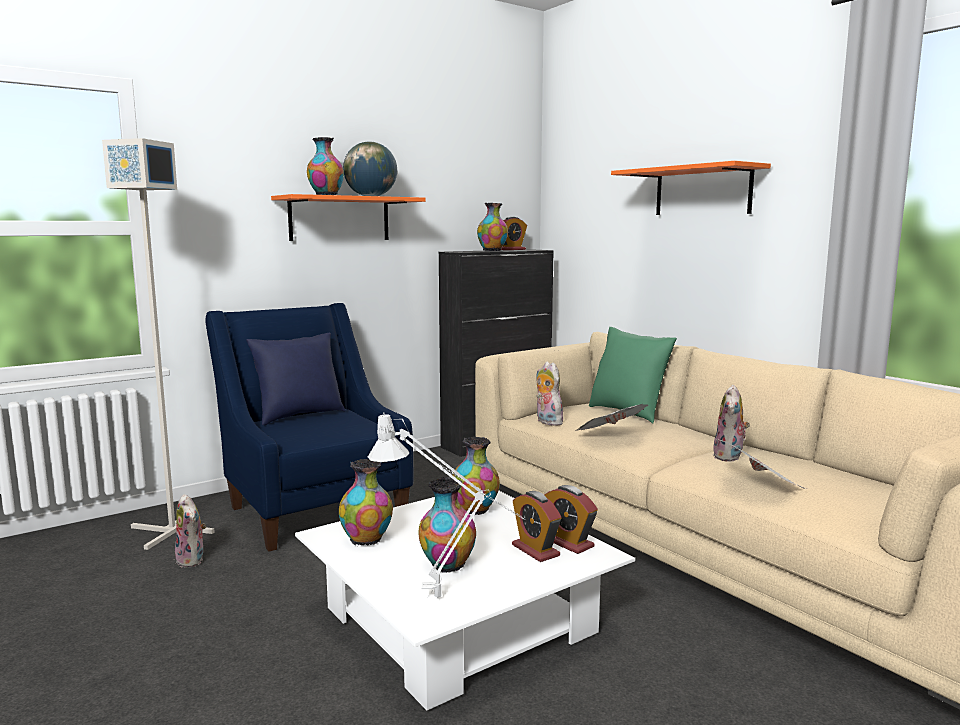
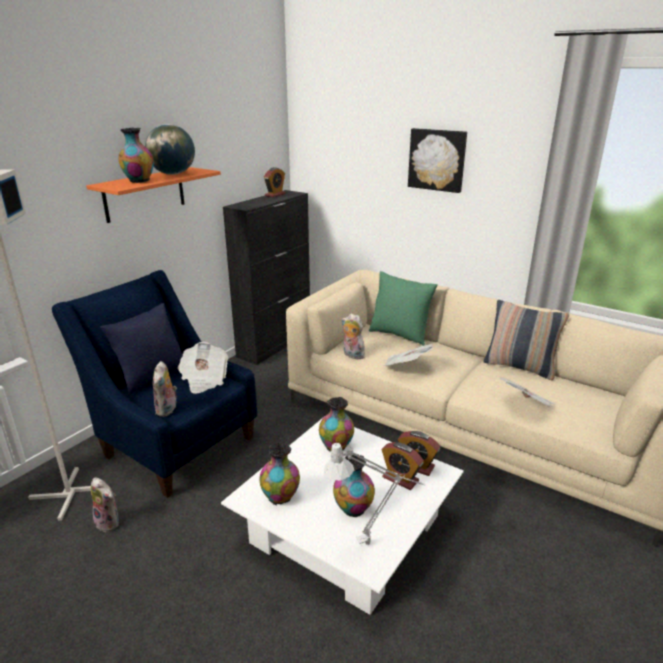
camera: 20 degrees left, 15 degrees up
vase [477,203,508,251] -> none
orange shelf [611,161,771,215] -> picture [408,128,467,193]
plush toy [713,385,750,462] -> plush toy moved to [153,361,177,417]
none -> newspaper [178,342,228,394]
none -> pillow [483,300,569,380]

